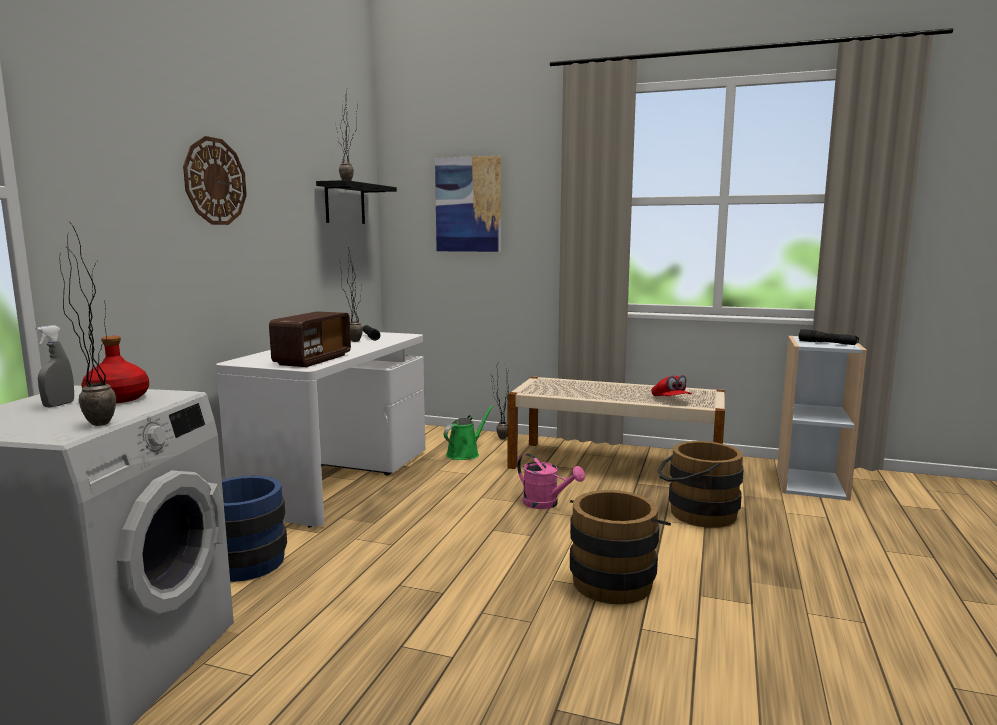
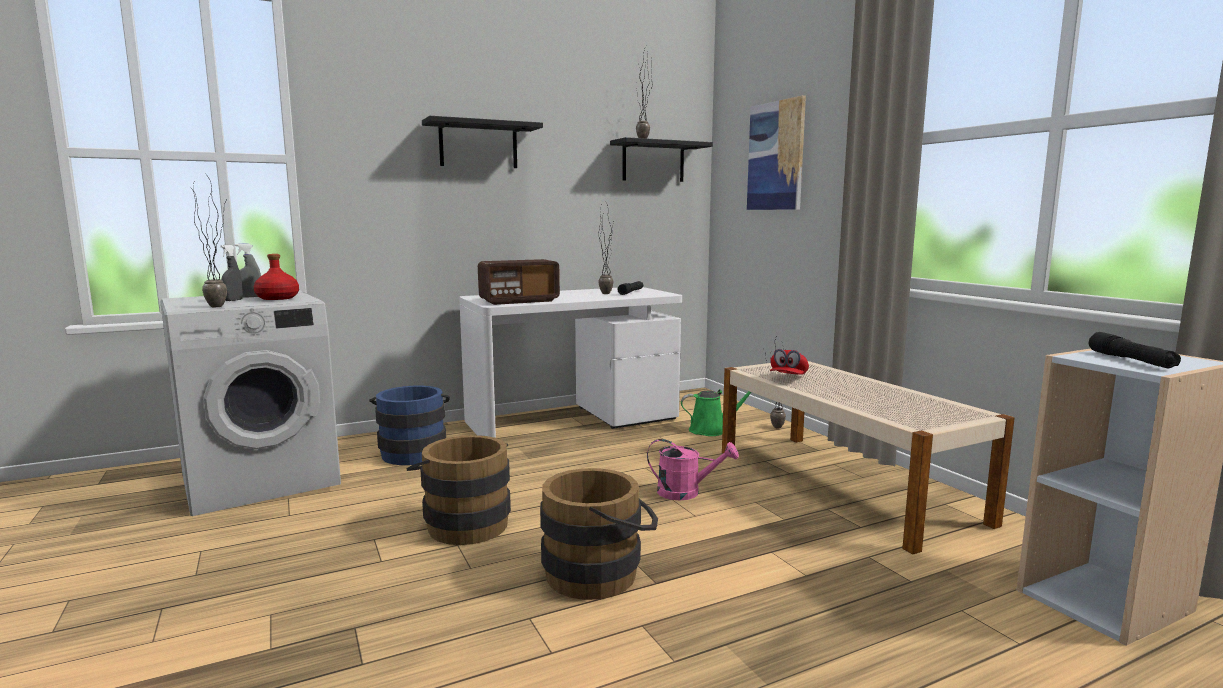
camera: 45 degrees right, 0 degrees up
wall clock [183,136,247,225] -> black shelf [422,116,543,168]
pink watering can [517,454,585,509] -> pink watering can turned 75 degrees counterclockwise [647,439,739,500]
red cap [652,375,692,396] -> red cap moved to [770,349,809,375]
brown bucket [658,441,744,528] -> brown bucket moved to [406,435,511,545]
none -> grey spray bottle [220,245,243,301]

